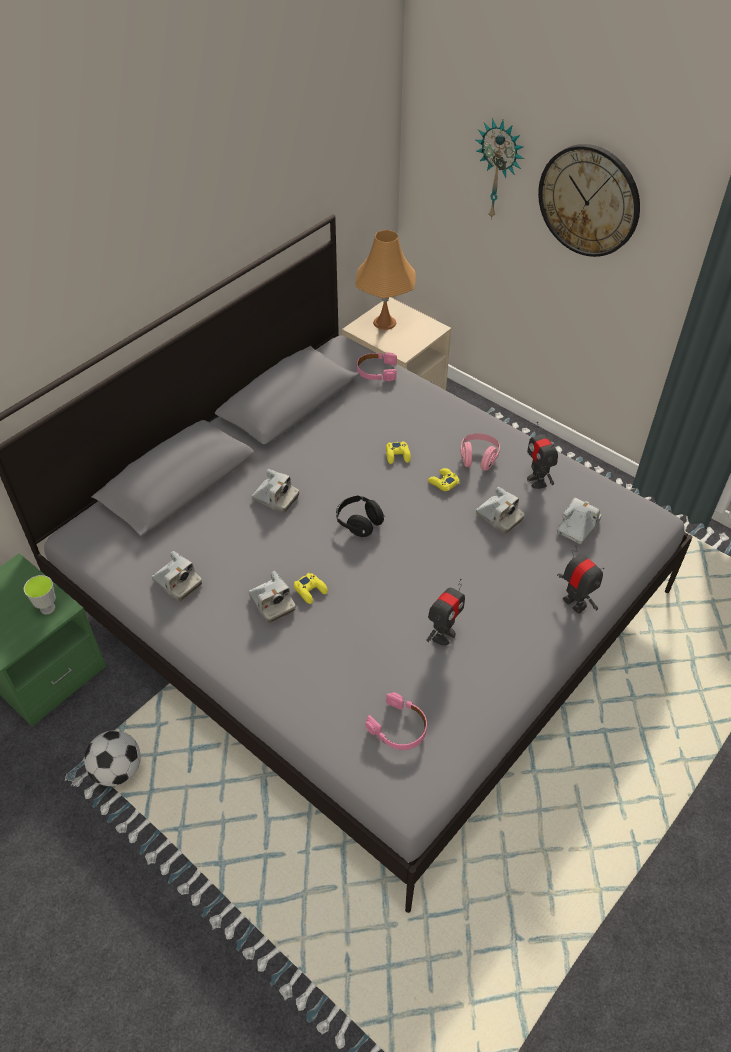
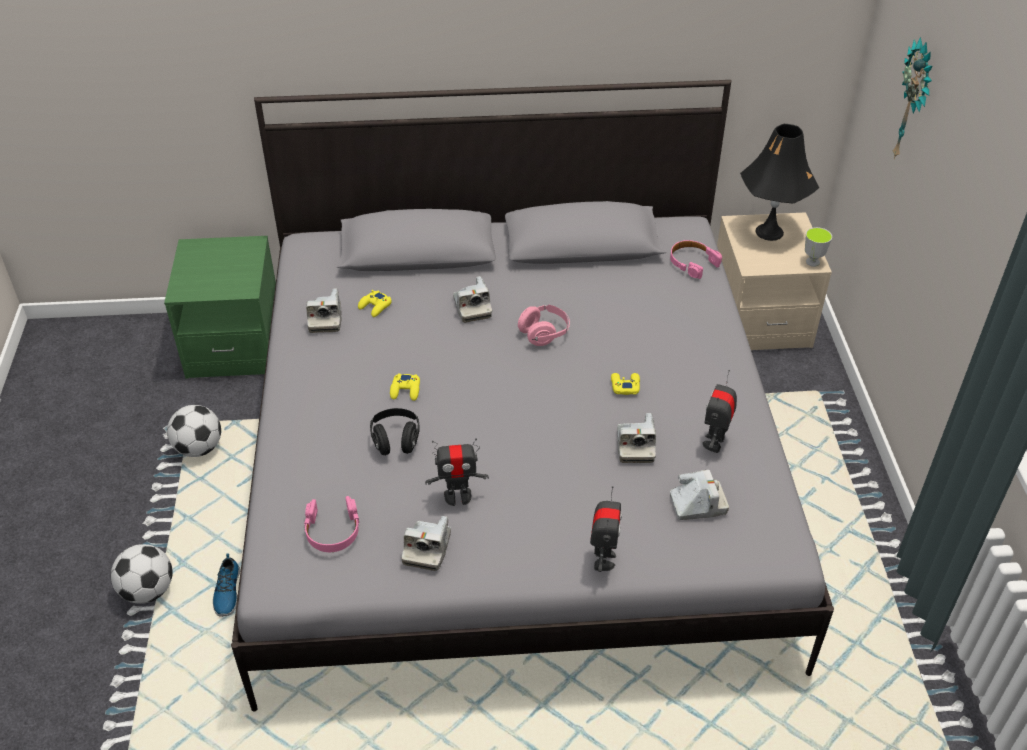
camera: 45 degrees right, 5 degrees down
cup [24,575,56,614] -> cup moved to [805,227,832,267]
camera [249,571,296,624] -> camera moved to [401,516,451,571]
black headphones [336,495,385,537] -> black headphones moved to [370,408,420,455]
orange table lamp [355,230,416,330] -> black table lamp [740,124,819,241]
yellow game controller [386,441,411,464] -> yellow game controller moved to [358,290,392,317]
pink headphones [460,433,500,471] -> pink headphones moved to [518,305,570,346]
wall clock [538,144,640,257] -> none
none -> football [111,544,173,604]
none -> shoe [213,553,240,617]

